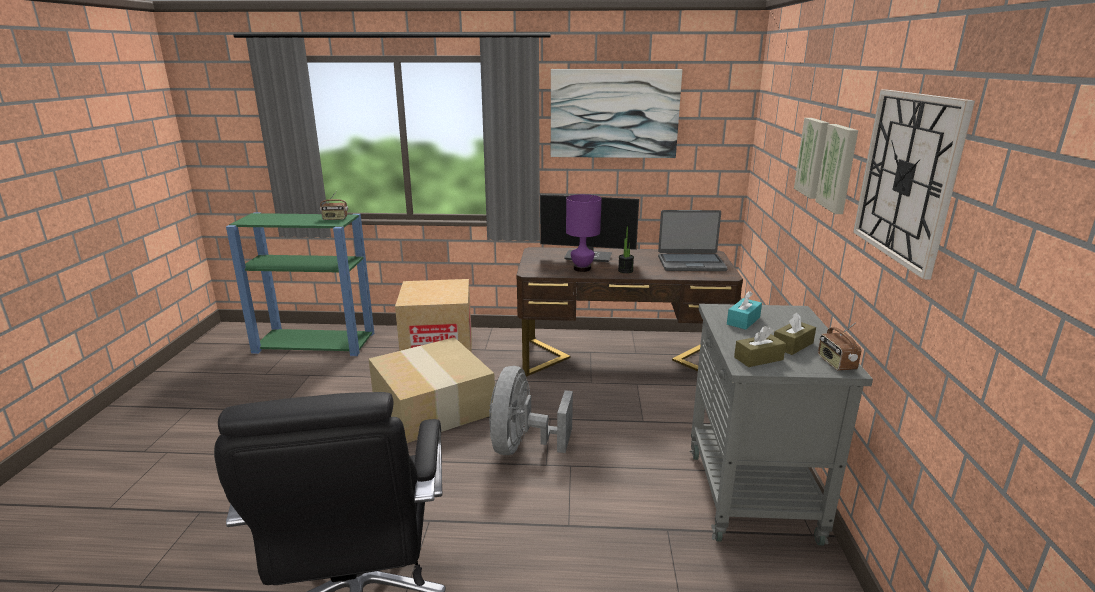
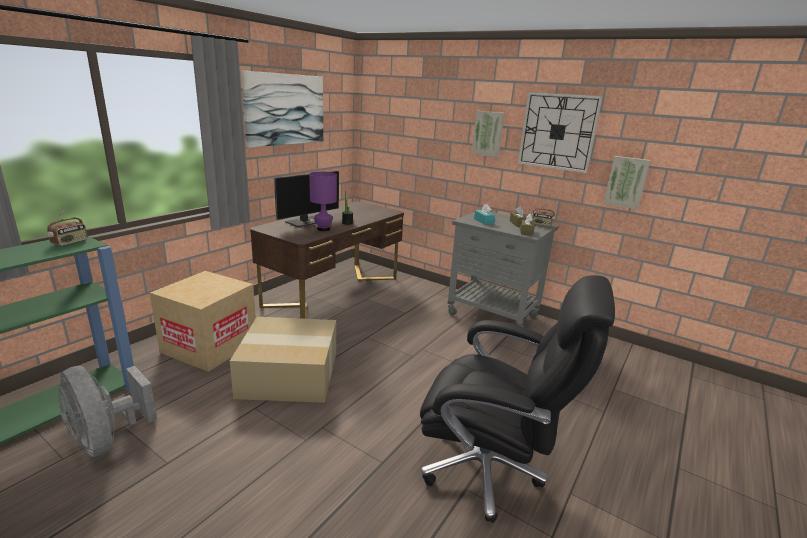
camera: 60 degrees left, 0 degrees up
grey fan [489,366,573,455] -> grey fan moved to [58,366,157,457]
laptop [658,210,728,271] -> none
picture [794,118,830,199] -> picture moved to [604,156,651,209]

